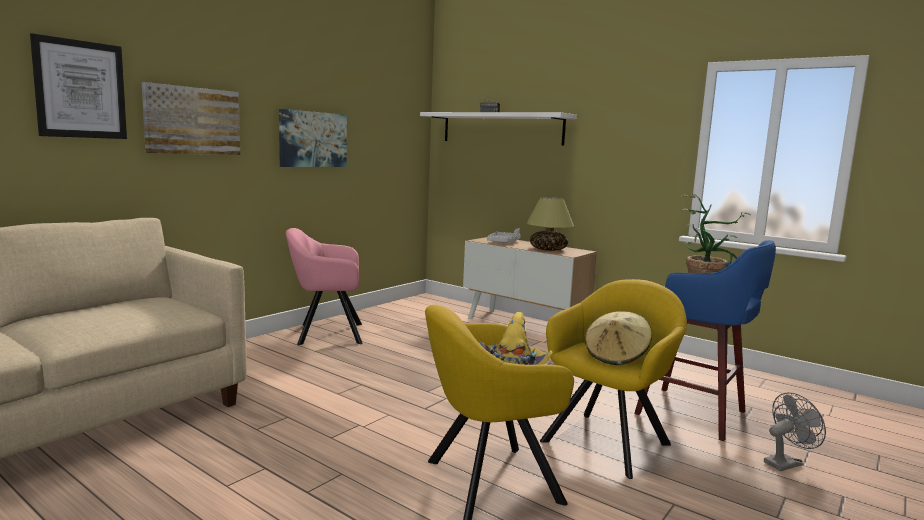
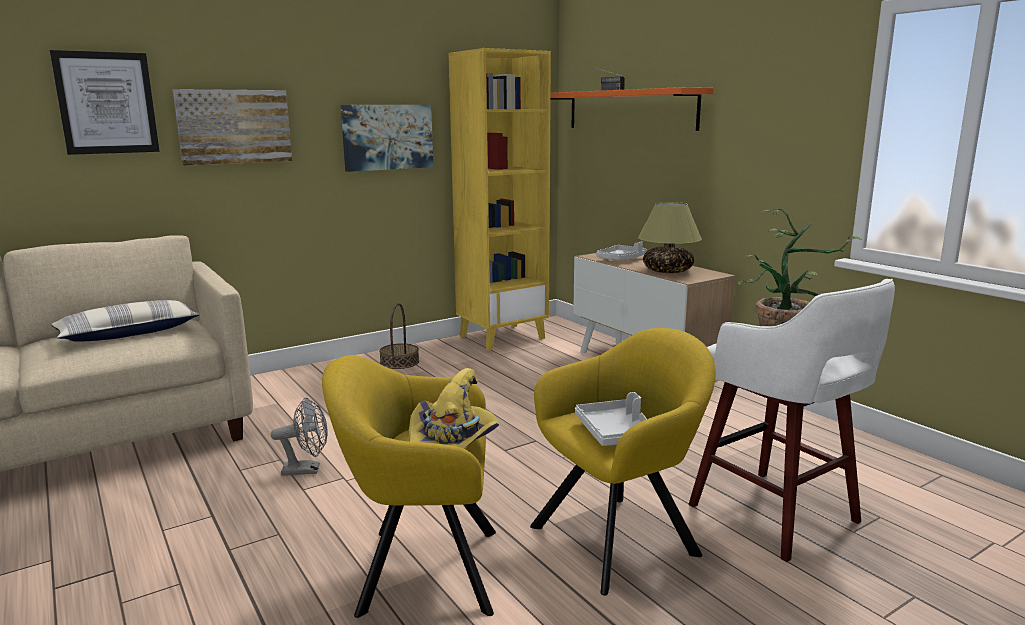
camera: 20 degrees right, 5 degrees up
pink armchair [286,228,363,345] -> basket [379,303,419,369]
white shelf [420,112,577,145] -> orange shelf [551,87,714,131]
beige hat [585,311,652,365] -> grey tray [575,392,647,446]
blue stool [634,240,776,441] -> white stool [689,279,895,562]
grey fan [764,392,826,471] -> grey fan moved to [271,397,328,476]
none -> pillow [51,300,200,342]
none -> yellow bookcase [448,48,551,351]

